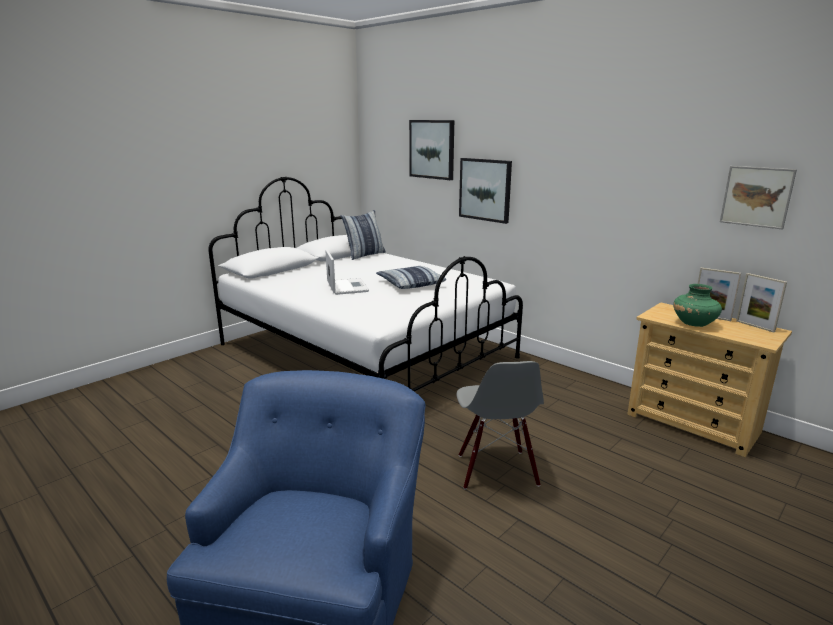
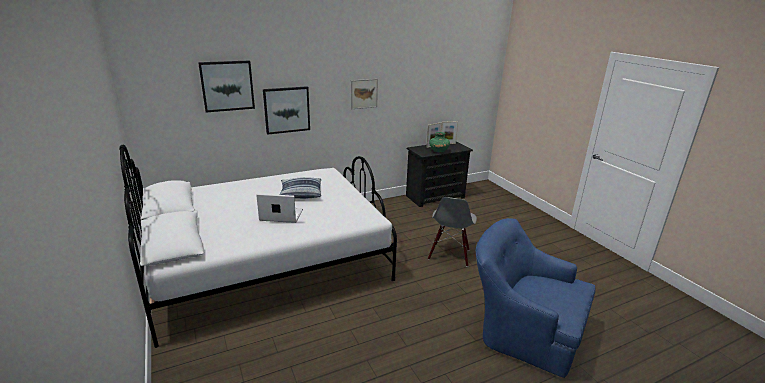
camera: 70 degrees left, 5 degrees up
pillow [341,210,385,260] -> none
grey chair [457,361,544,489] -> grey chair turned 90 degrees clockwise [428,197,477,267]
beige dresser [627,302,792,457] -> black dresser [406,141,473,207]
picture [720,166,797,230] -> picture moved to [351,79,378,109]

